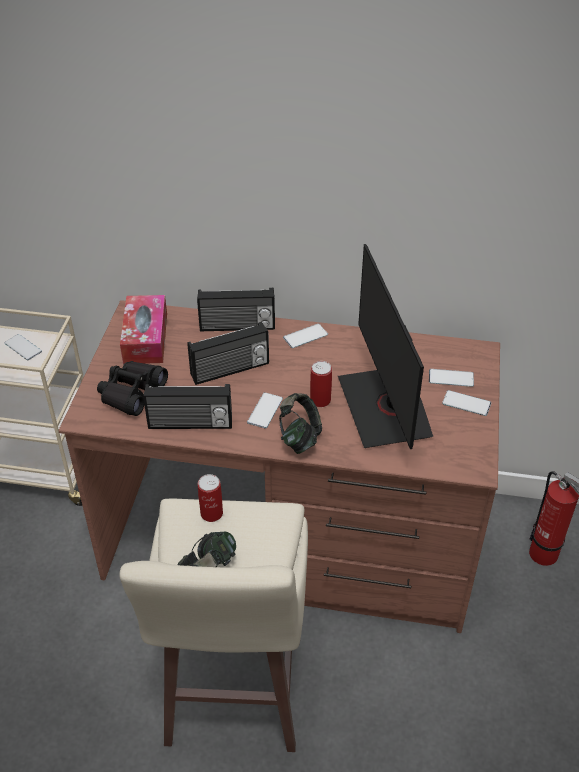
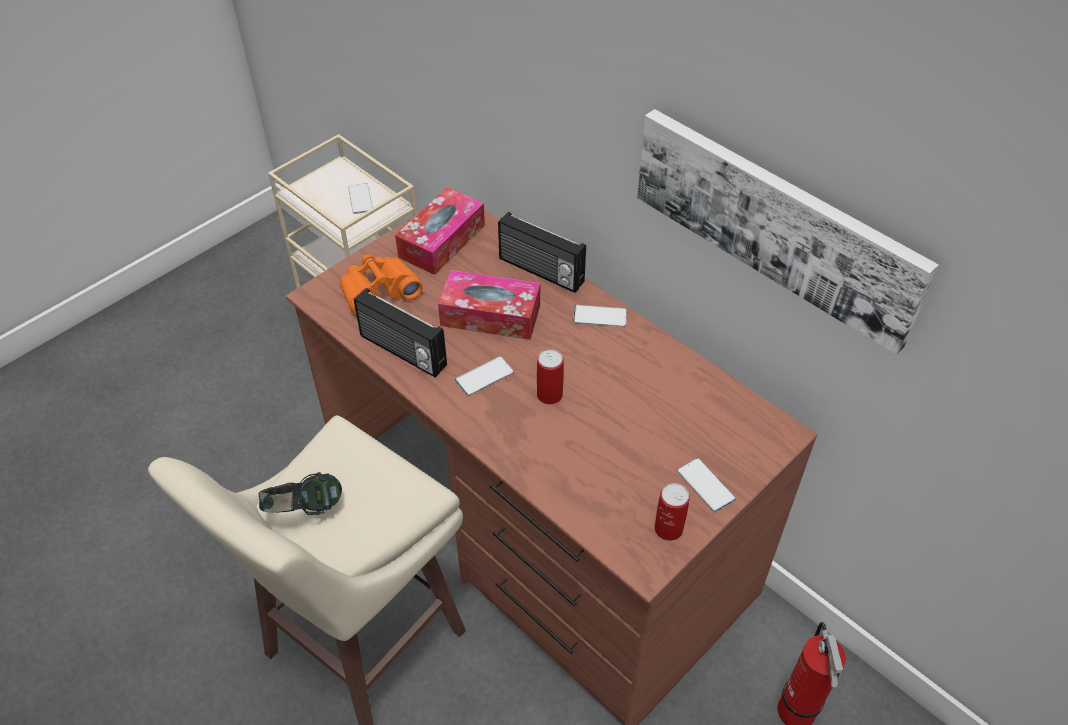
camera: 35 degrees right, 5 degrees up
black binoculars [97,361,168,416] -> orange binoculars [340,254,423,316]
radio [187,322,269,385] -> tissue box [438,270,540,340]
can [198,474,223,522] -> can moved to [654,483,690,541]
headphones [279,393,322,454] -> none
monitor [338,244,433,449] -> none
phone [429,369,474,387] -> none
none -> picture [637,109,939,355]

